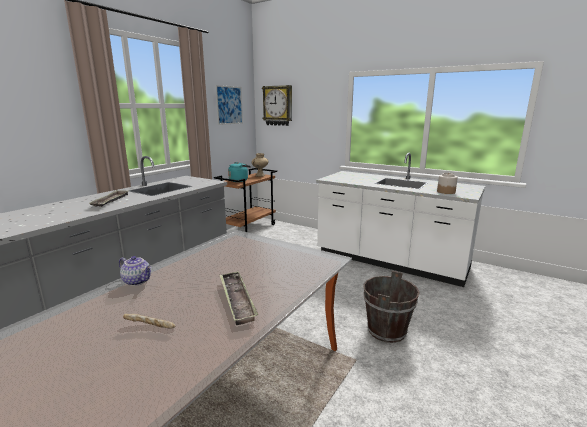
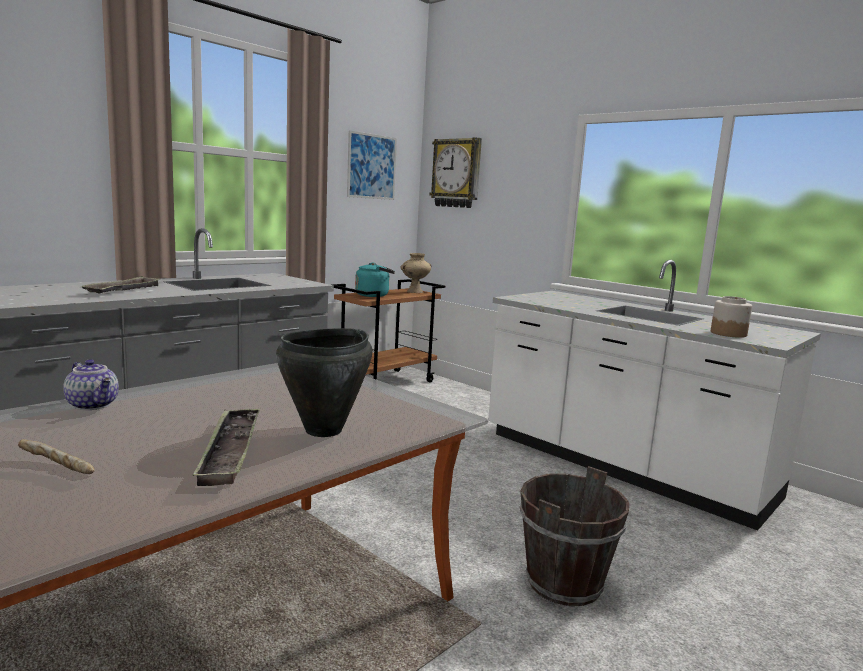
camera: 10 degrees right, 5 degrees down
none -> black cooking pot [276,328,372,437]

